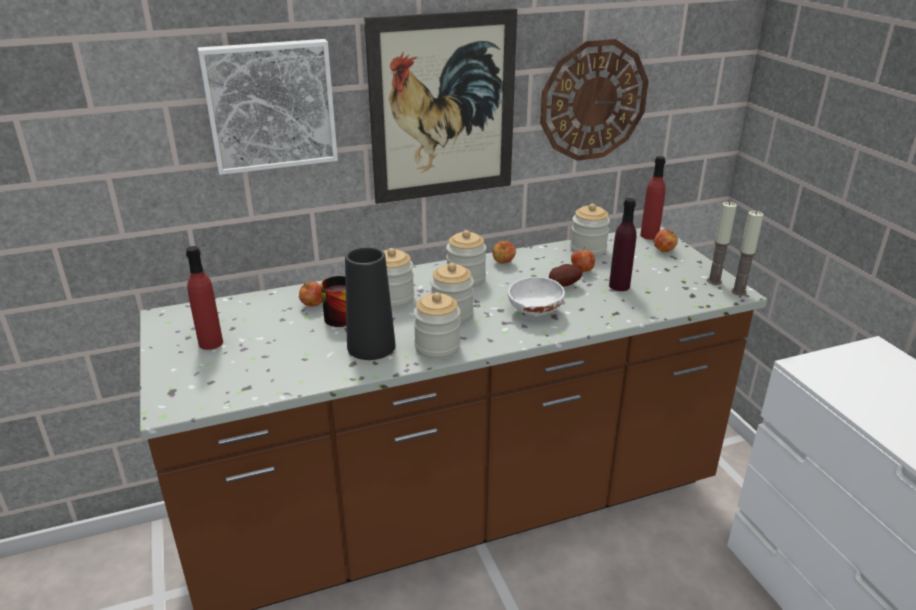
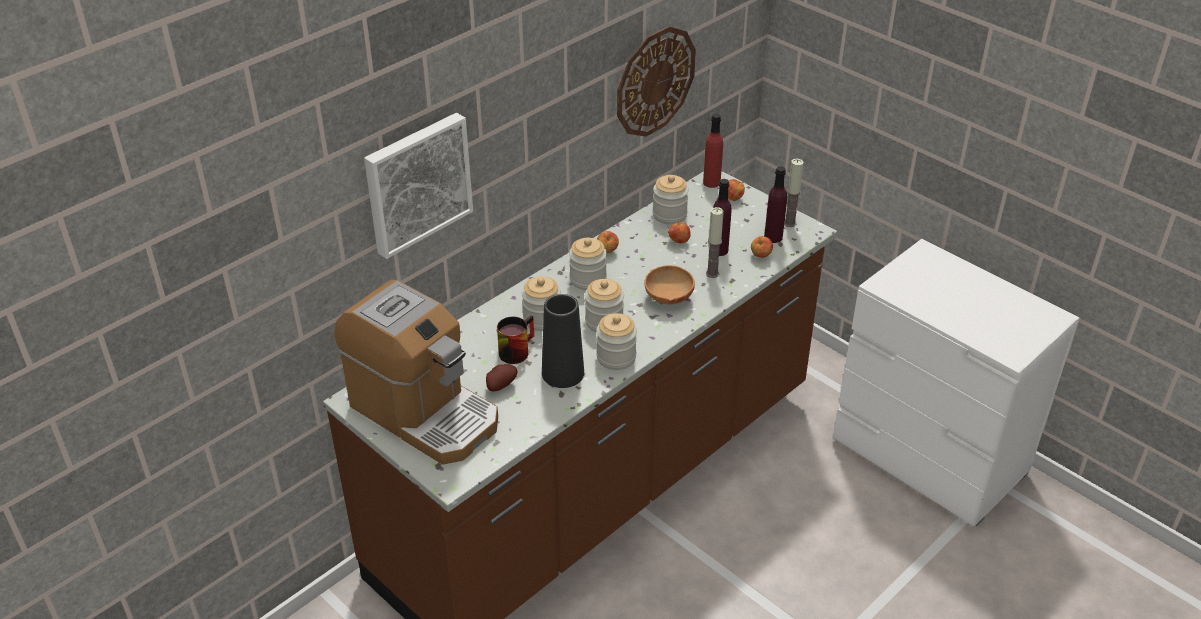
camera: 25 degrees left, 10 degrees up
red bottle [186,246,223,350] -> coffee machine [335,280,498,465]
apple [299,282,322,306] -> apple moved to [751,236,773,258]
picture [364,8,517,204] -> none
white bowl [508,277,565,316] -> brown bowl [645,265,695,304]
potato [549,264,583,287] -> potato moved to [486,364,518,392]
candle [731,211,764,296] -> candle moved to [706,207,724,278]
none -> purple bottle [764,166,787,243]

